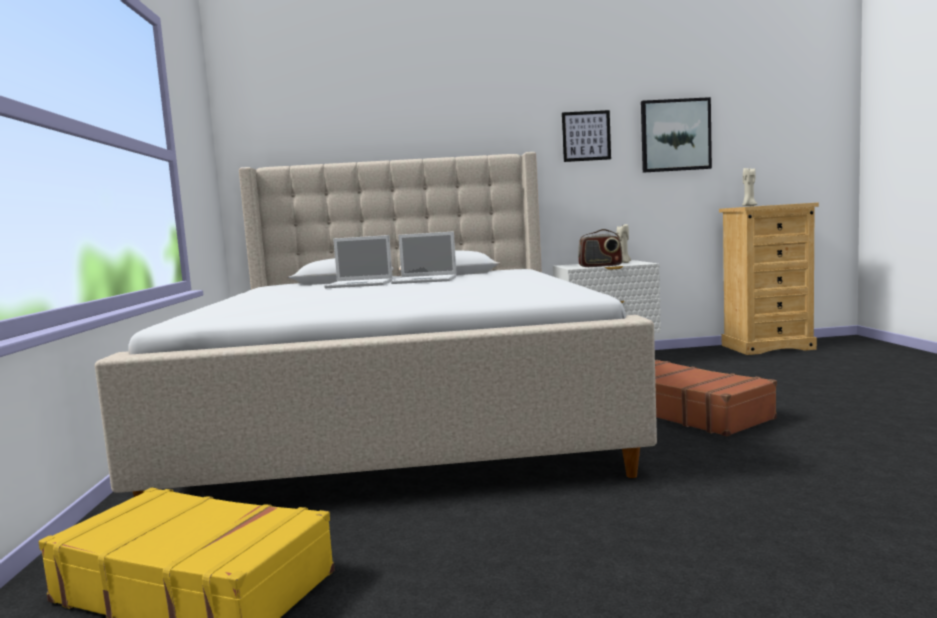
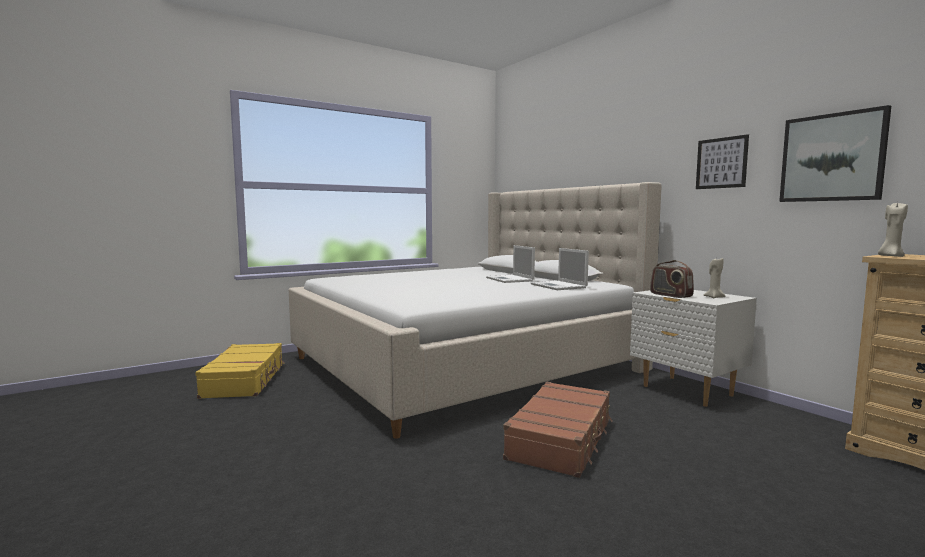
camera: 60 degrees right, 0 degrees up
laptop [324,235,393,288] -> laptop moved to [531,248,589,290]

